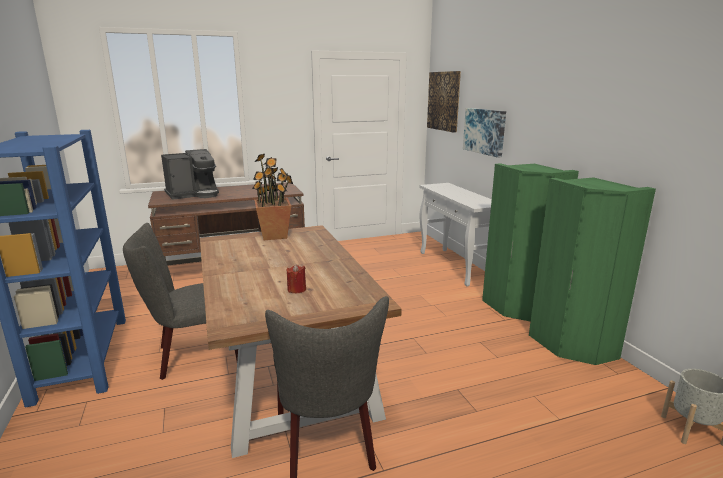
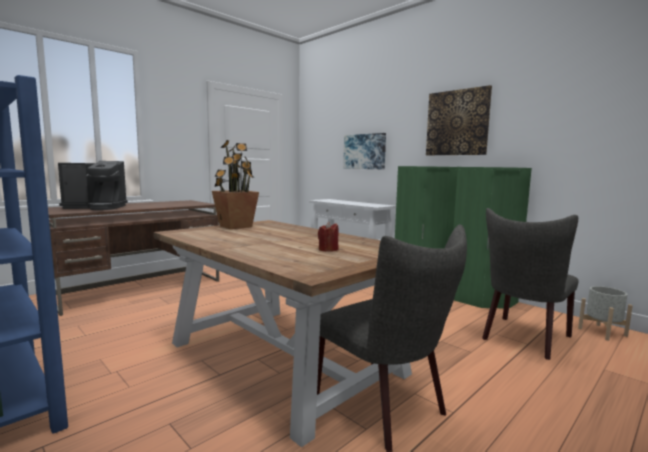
camera: 25 degrees left, 10 degrees down
grey chair [123,223,238,380] -> grey chair moved to [482,208,578,360]
coffee machine [161,149,219,200] -> coffee machine turned 45 degrees clockwise [58,161,128,210]
picture [427,71,461,133] -> picture moved to [426,85,492,155]

